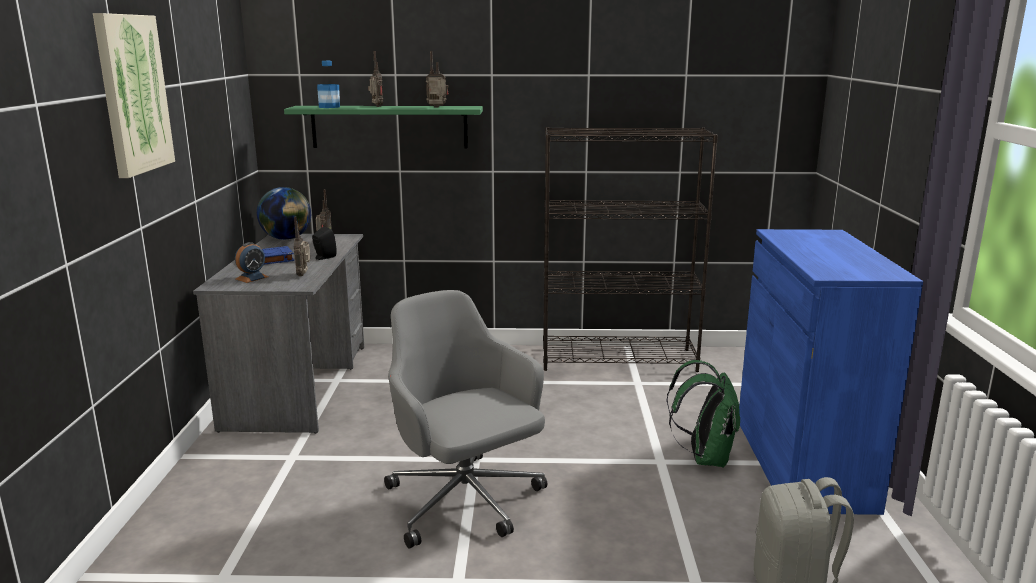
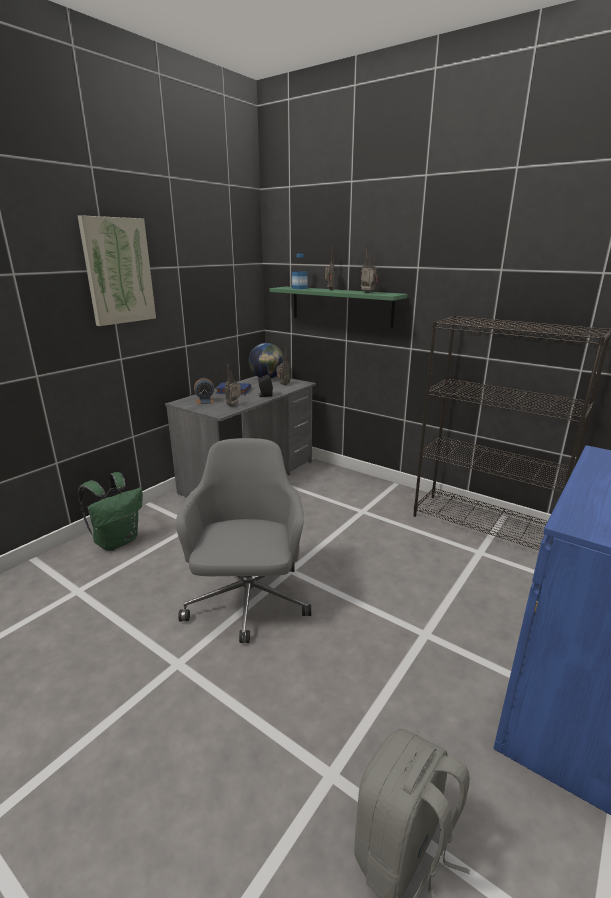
camera: 35 degrees right, 5 degrees up
green backpack [666,360,740,468] -> green backpack moved to [78,472,143,551]

